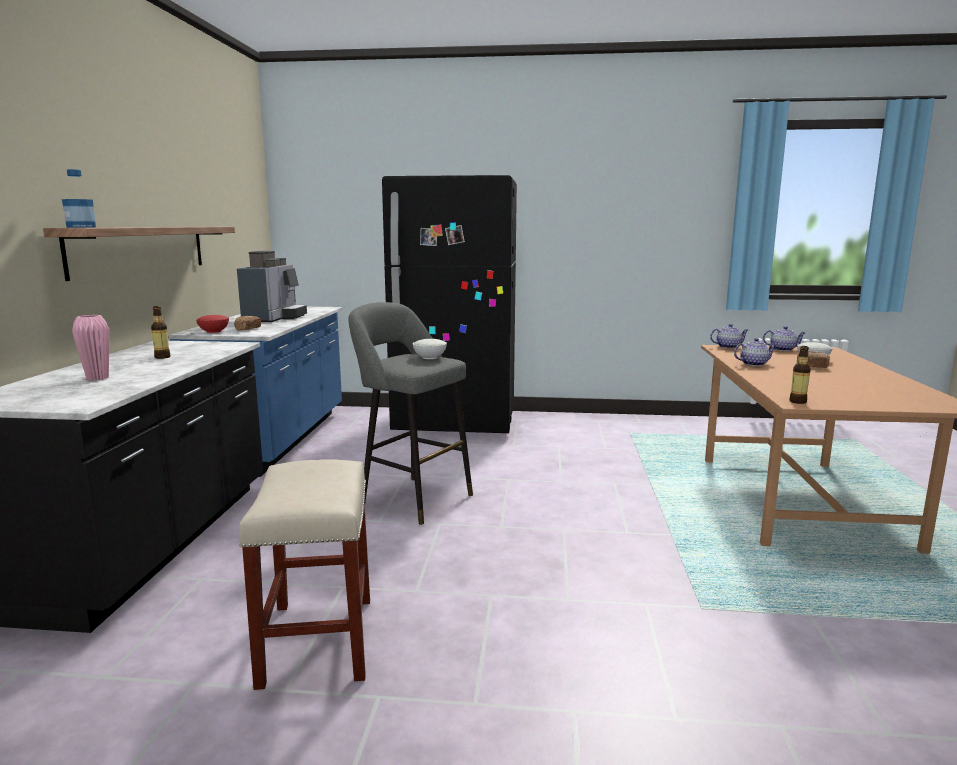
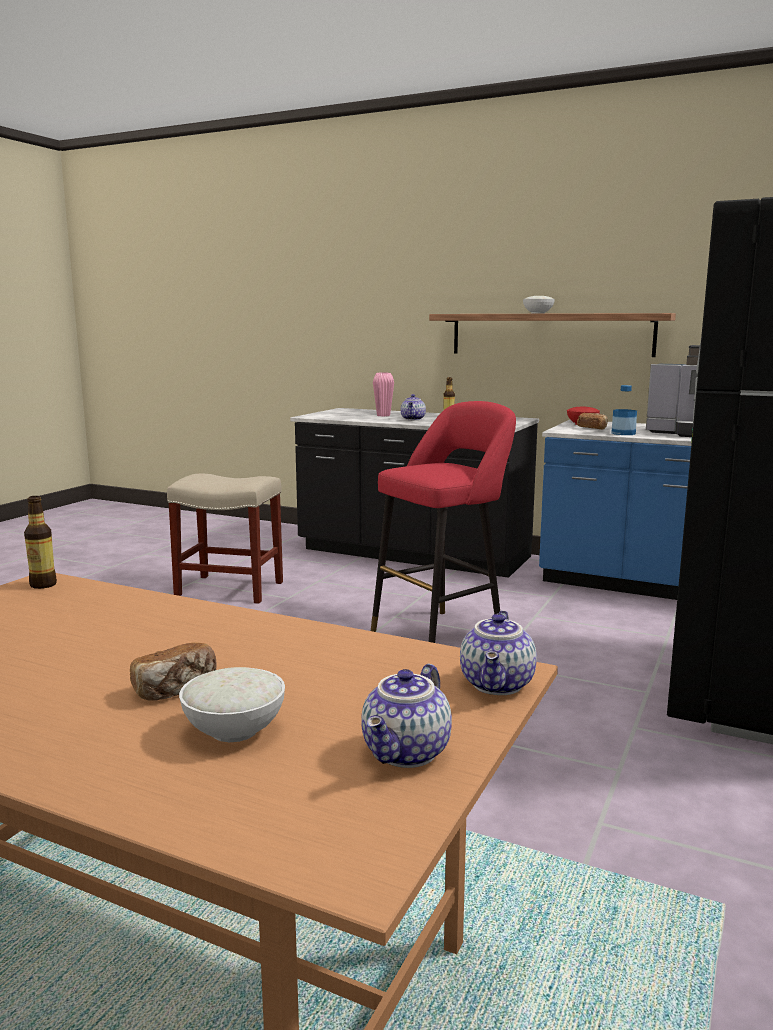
camera: 110 degrees right, 0 degrees up
bottle [62,169,96,227] -> bottle moved to [611,385,637,435]
grey stool [349,302,473,525] -> red stool [371,401,516,643]
white bowl [413,339,447,359] -> white bowl moved to [523,296,555,313]
teapot [734,338,777,366] -> teapot moved to [401,394,426,420]

